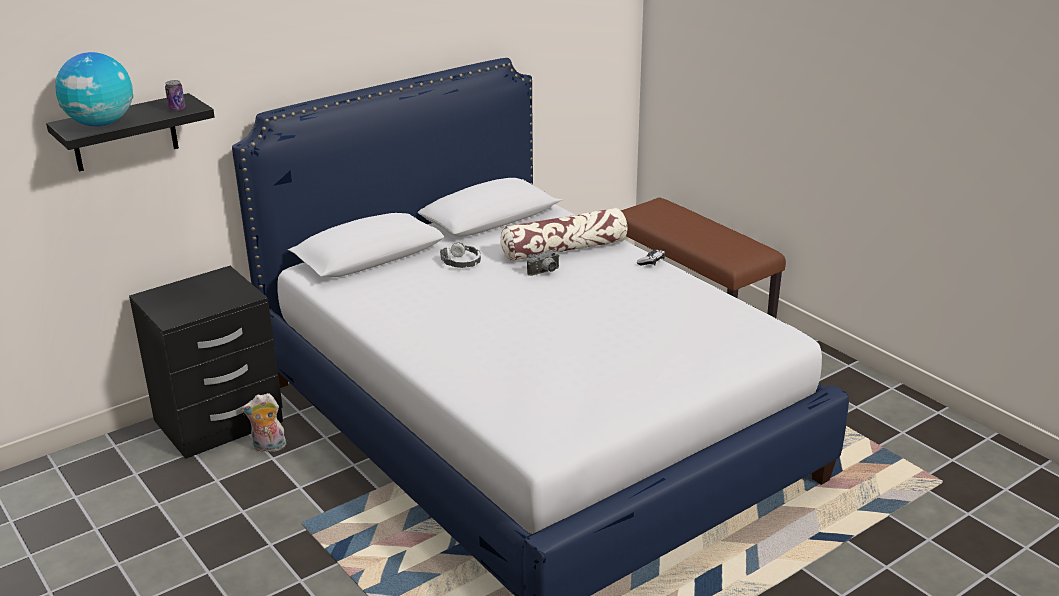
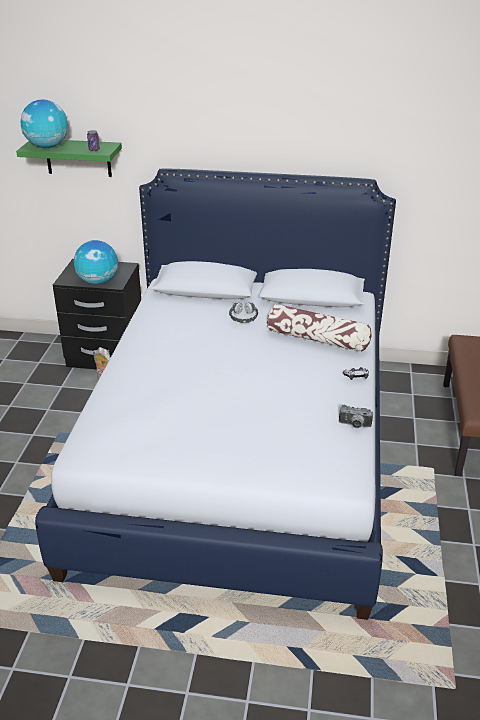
camera: 45 degrees right, 5 degrees up
black shelf [46,93,215,172] -> green shelf [16,140,122,177]
camera [527,249,560,276] -> camera moved to [339,405,373,428]
none -> globe [74,240,118,284]

